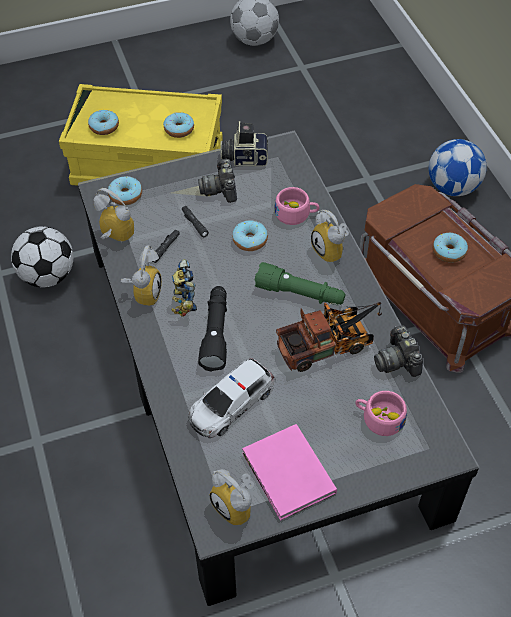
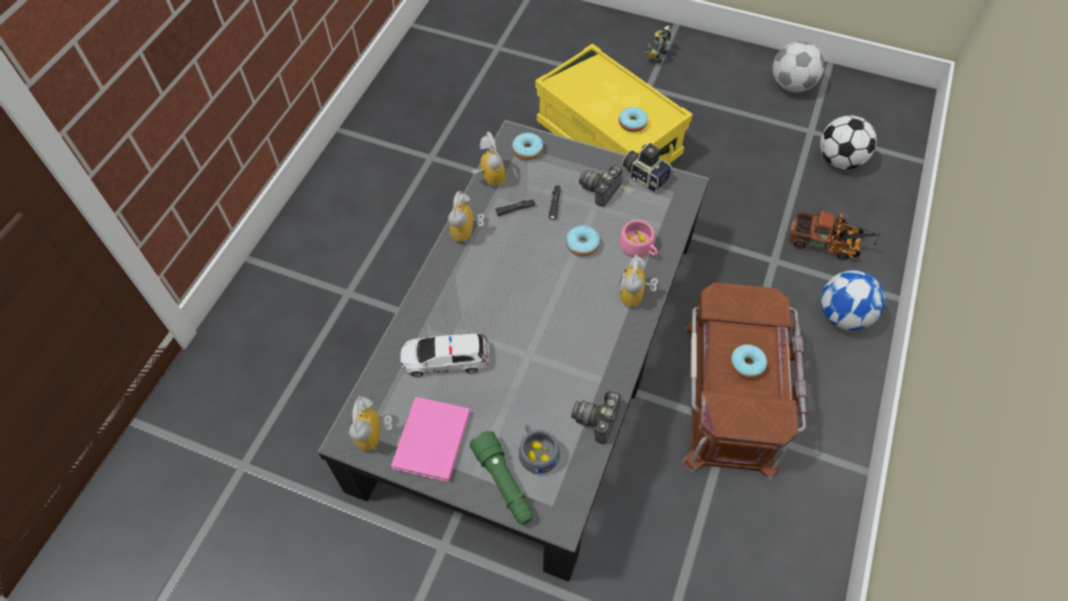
camera: 40 degrees right, 5 degrees up
football [11,226,74,287] -> football moved to [820,115,877,169]
donut [88,110,119,135] -> none
alarm clock [121,245,162,306] -> alarm clock turned 135 degrees clockwise [448,191,485,244]
toy robot [171,259,197,317] -> toy robot moved to [644,25,671,63]
black flashlight [198,286,227,371] -> none
green flashlight [255,262,345,305] -> green flashlight moved to [470,431,533,525]
toy truck [276,302,382,372] -> toy truck moved to [789,206,880,260]
pink cup [356,391,407,436] -> grey cup [519,425,560,474]

